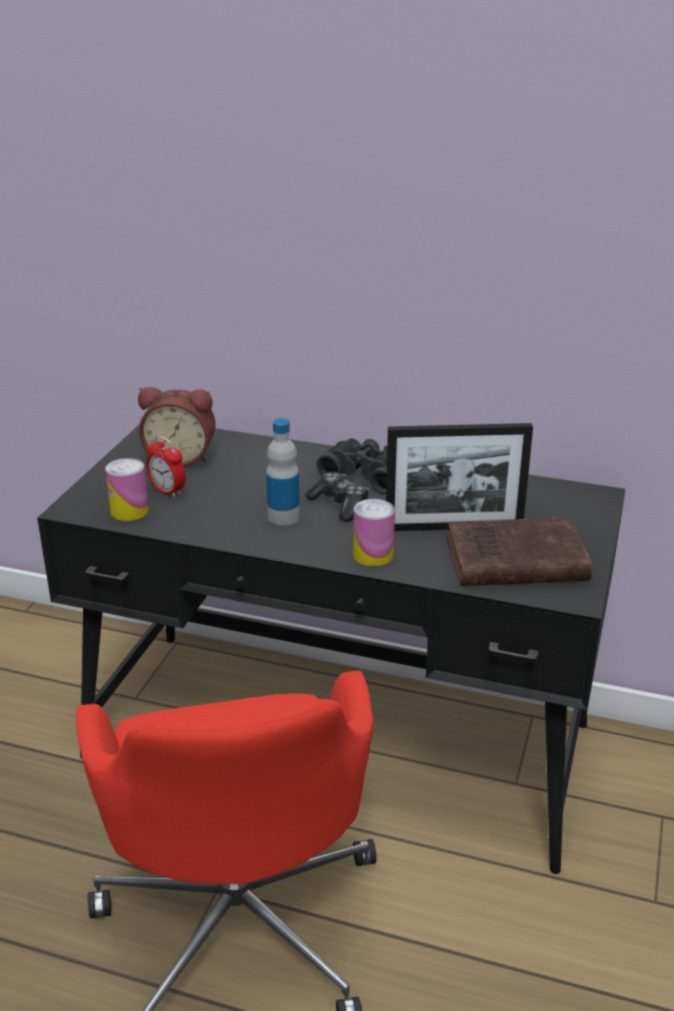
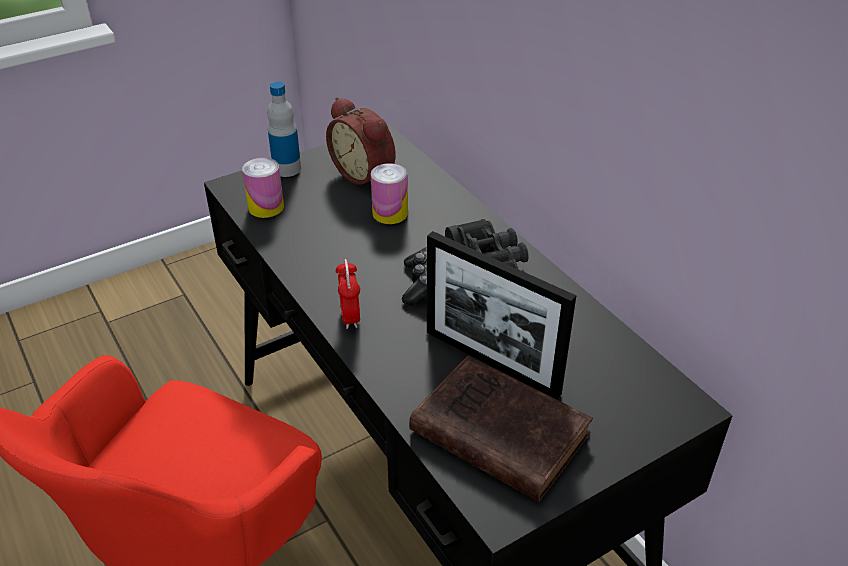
camera: 40 degrees right, 10 degrees up
alarm clock [146,435,186,498] -> alarm clock moved to [335,259,360,329]
bottle [266,418,300,526] -> bottle moved to [267,81,301,177]
can [353,499,395,566] -> can moved to [371,163,408,224]

